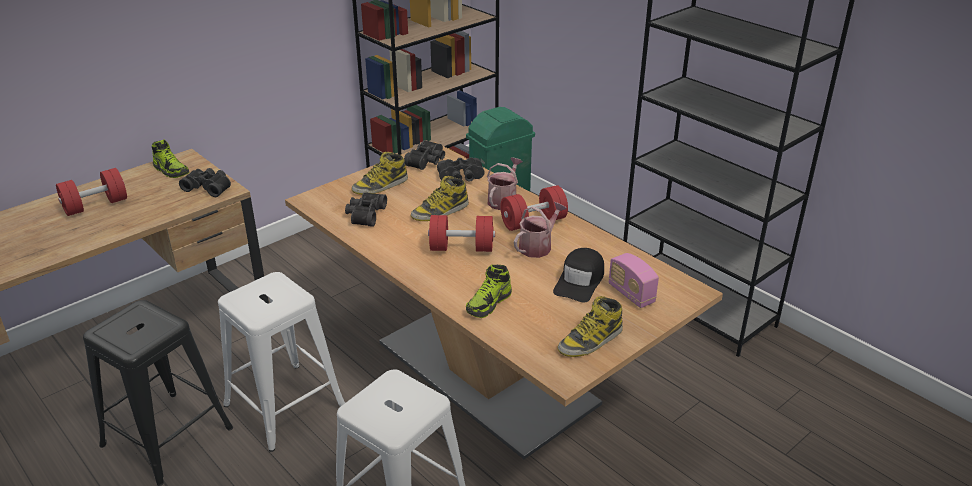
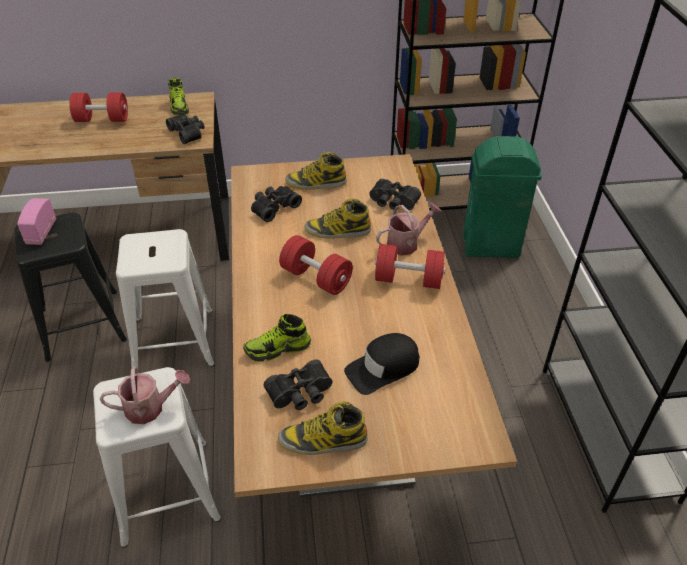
camera: 35 degrees right, 10 degrees up
black binoculars [404,140,445,170] -> black binoculars moved to [264,360,333,410]
watering can [514,202,567,258] -> watering can moved to [100,366,190,424]
radio [609,253,659,308] -> radio moved to [17,198,56,245]

